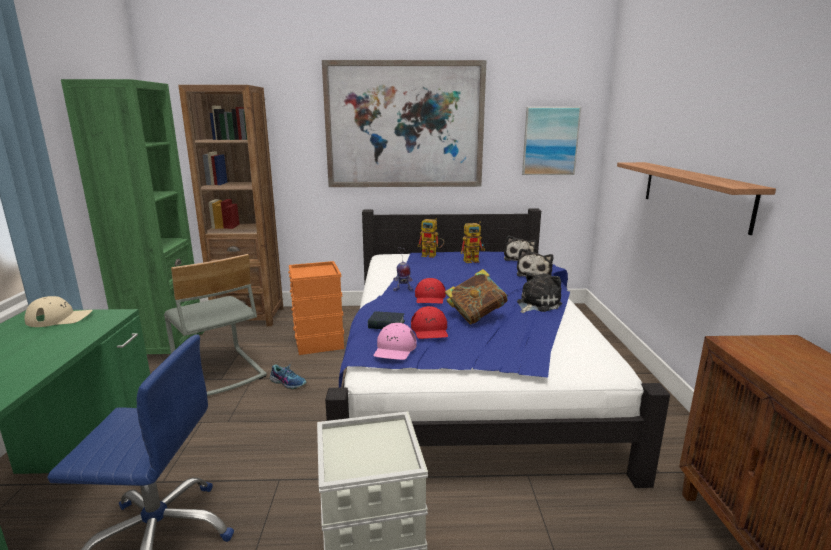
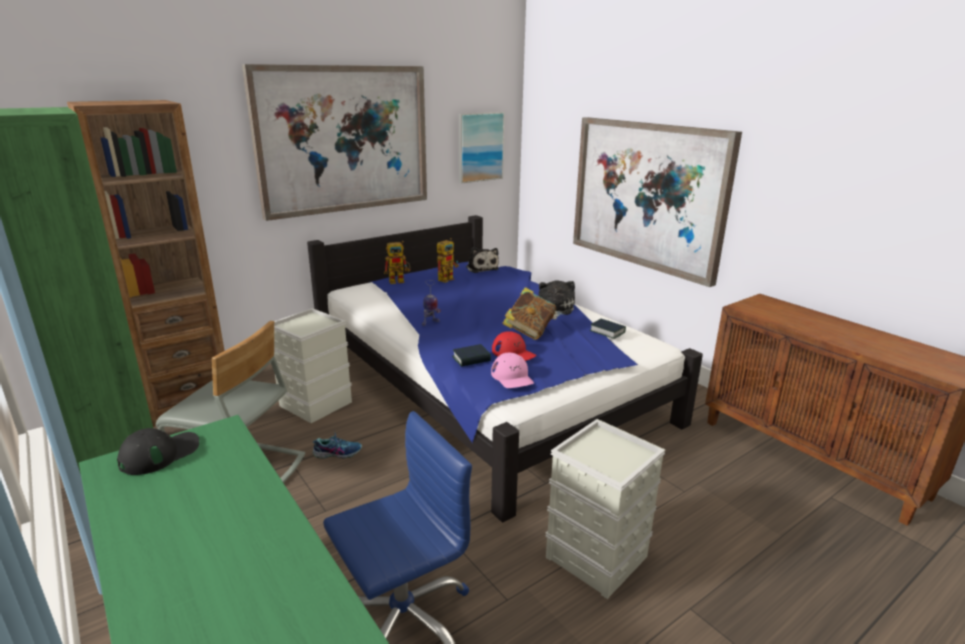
camera: 35 degrees left, 5 degrees up
beige cap [24,296,92,327] -> black cap [117,428,199,475]
orange storage box [288,261,344,355] -> grey storage box [274,308,352,423]
red cap [415,278,446,304] -> none
plush toy [517,248,553,276] -> none
shelf [617,162,776,235] -> picture [573,117,742,287]
none -> book [590,319,626,339]

